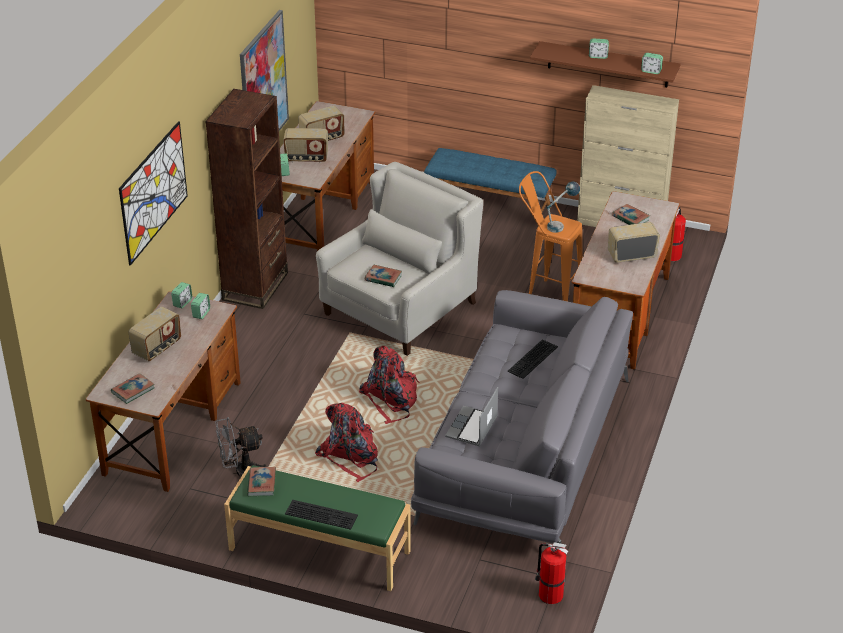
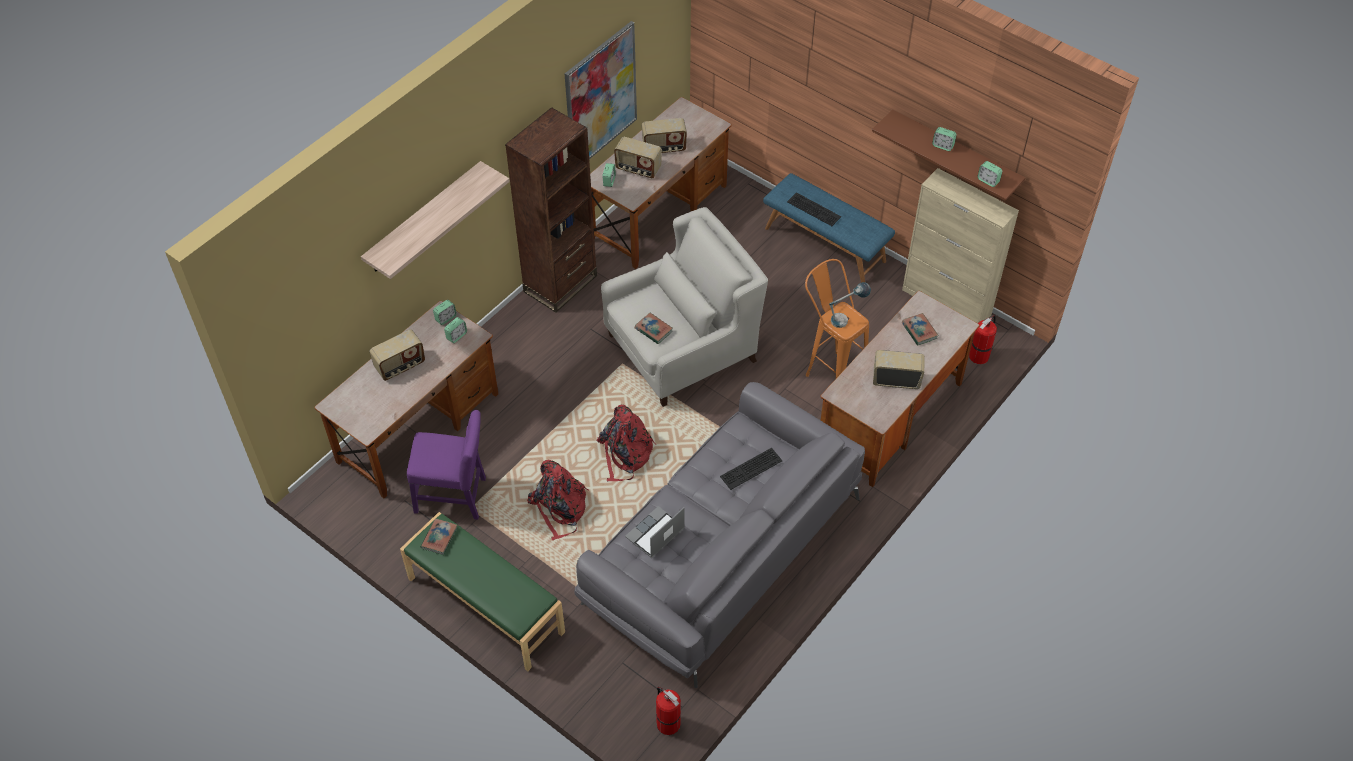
camera: 20 degrees right, 15 degrees up
book [111,373,155,404] -> none
picture [119,121,188,266] -> shelf [361,161,510,279]
grey fan [215,417,266,478] -> purple chair [407,410,486,520]
keyboard [285,500,358,530] -> keyboard moved to [787,192,841,226]

